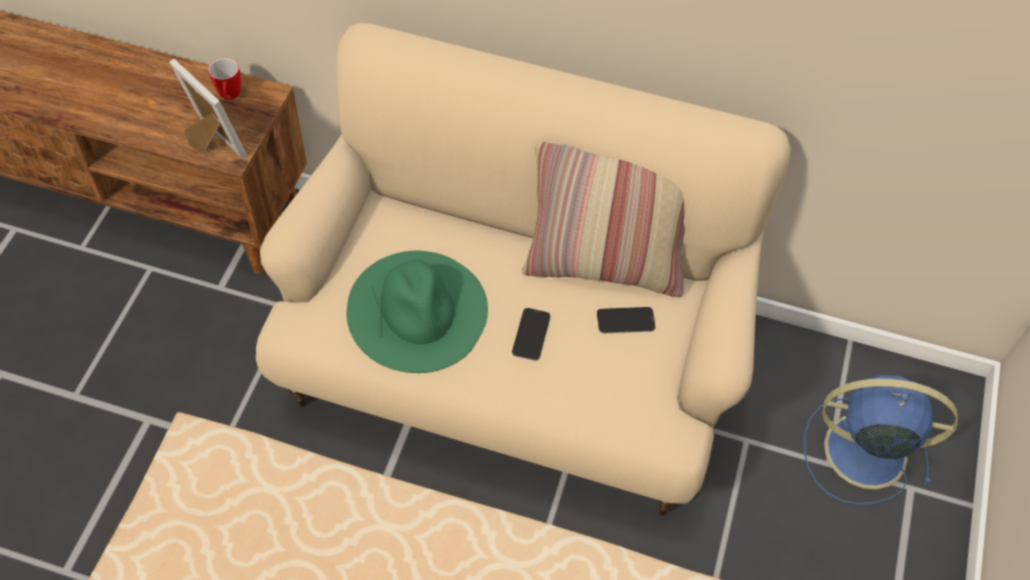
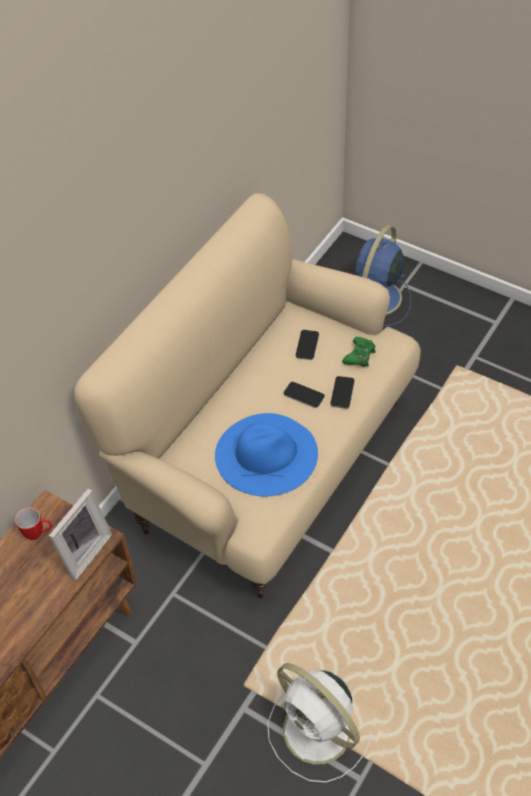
camera: 70 degrees left, 5 degrees down
picture frame [169,59,247,159] -> picture frame turned 150 degrees clockwise [49,488,112,580]
green hat [347,251,488,373] -> blue hat [215,413,318,497]
pillow [522,141,685,297] -> none
none -> white fan [267,663,371,783]
none -> phone [331,376,354,409]
none -> green game controller [342,337,376,367]

